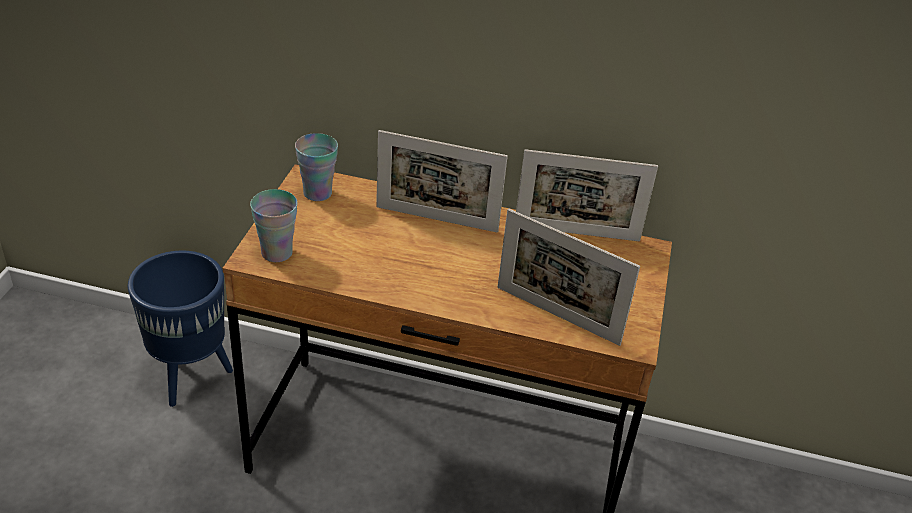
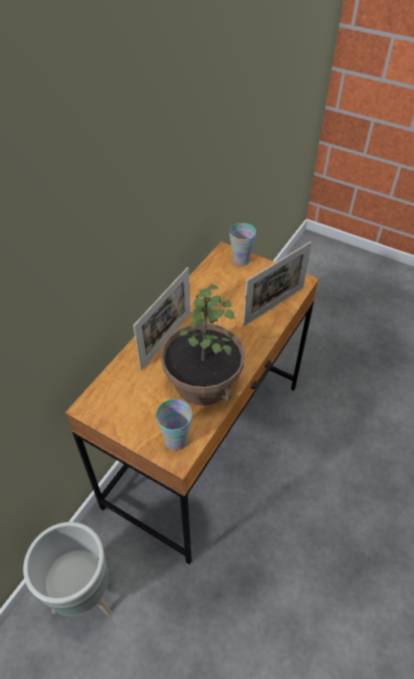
camera: 70 degrees left, 10 degrees up
blue planter [128,250,233,407] -> grey planter [23,522,111,616]
cup [295,133,338,201] -> cup moved to [229,223,256,266]
picture frame [516,149,658,241] -> none
none -> potted plant [161,284,245,406]

